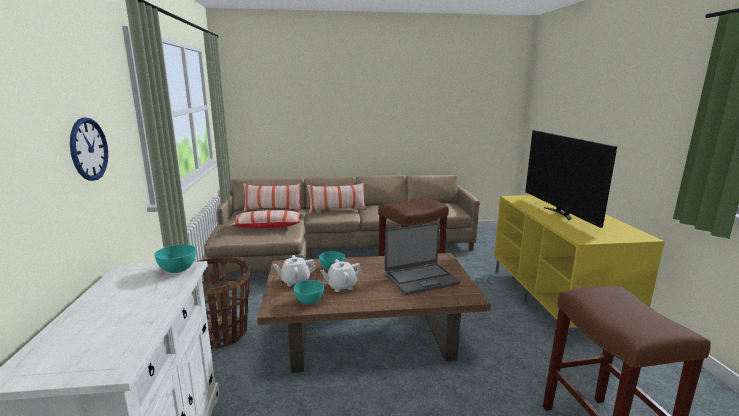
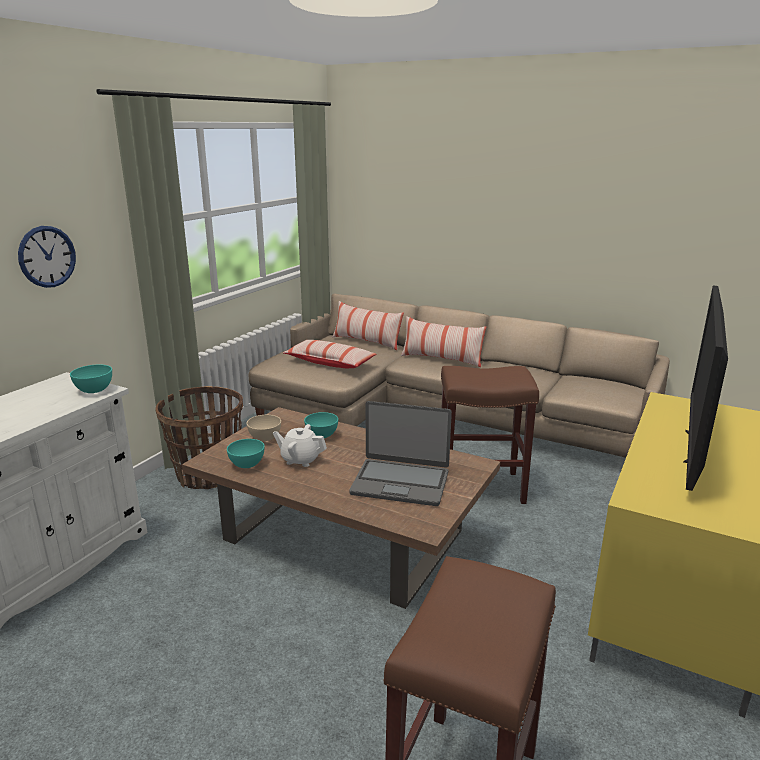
camera: 35 degrees right, 5 degrees up
white teapot [273,255,316,286] -> beige bowl [247,415,281,441]

